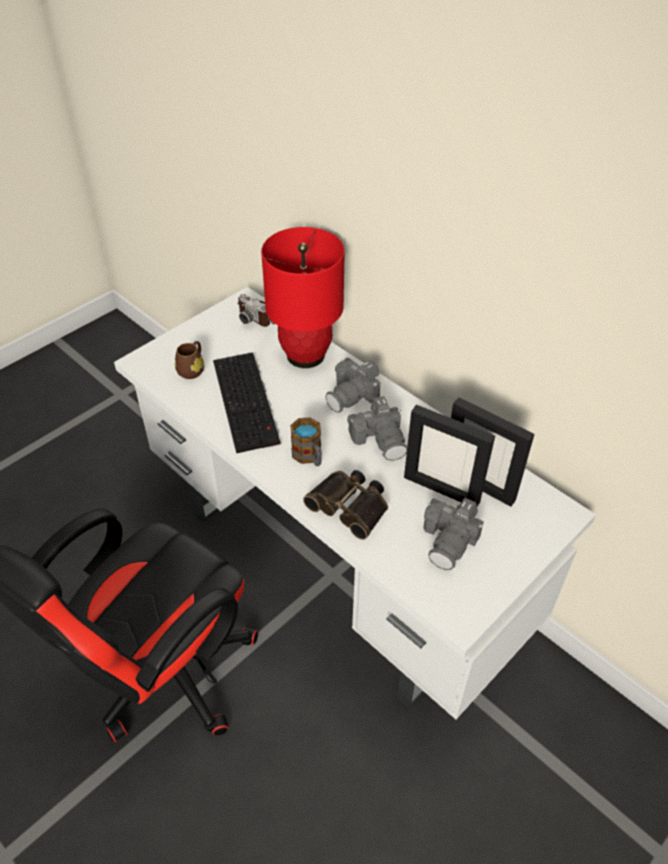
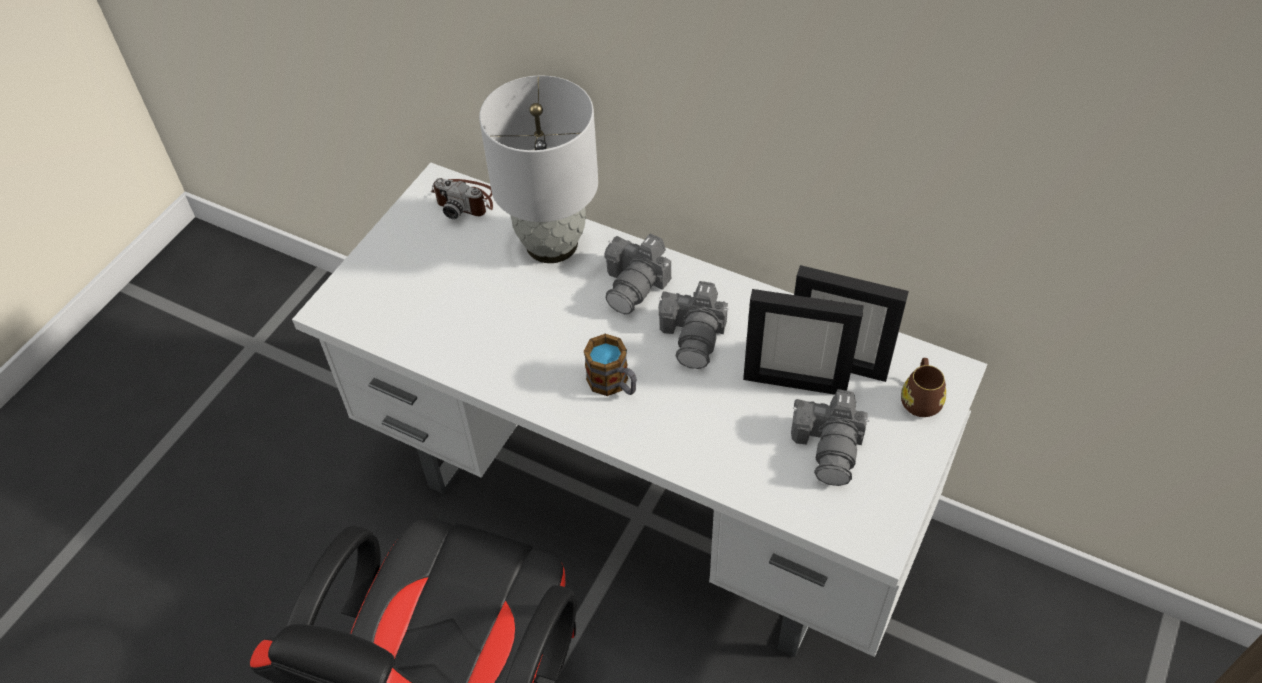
camera: 15 degrees left, 5 degrees up
brown mug [175,341,204,379] -> brown mug moved to [901,358,946,417]
keyboard [213,352,281,453] -> none
red table lamp [261,227,345,368] -> white table lamp [479,76,598,263]
binoculars [303,470,388,540] -> none
camera [347,396,407,461] -> camera turned 45 degrees clockwise [658,281,729,369]

